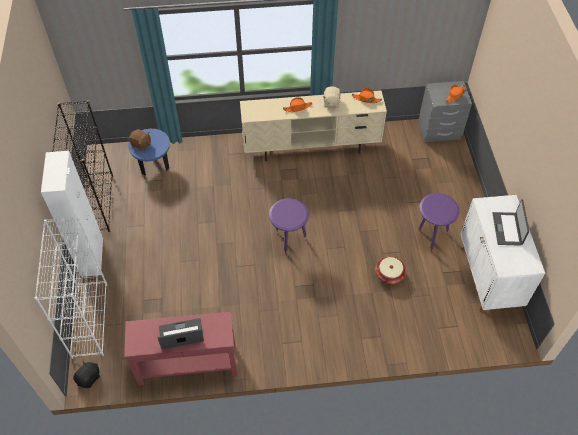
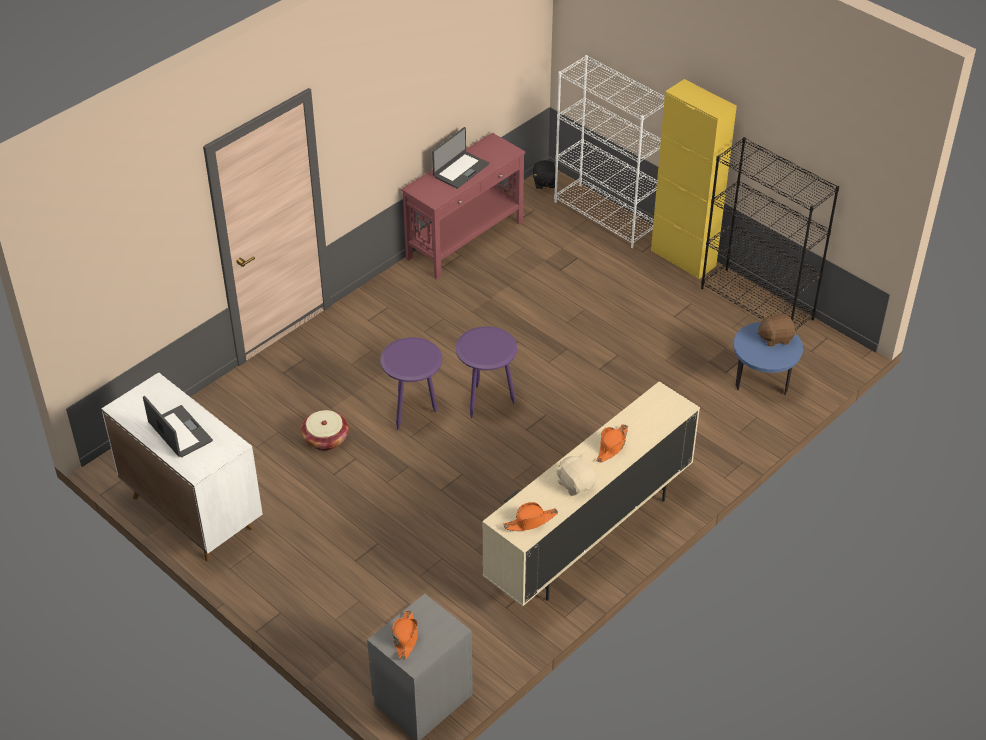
camera: 140 degrees right, 10 degrees down
white cabinet [41,151,103,277] -> yellow cabinet [651,79,737,279]
purple side table [419,193,459,251] -> purple side table moved to [380,337,442,430]

